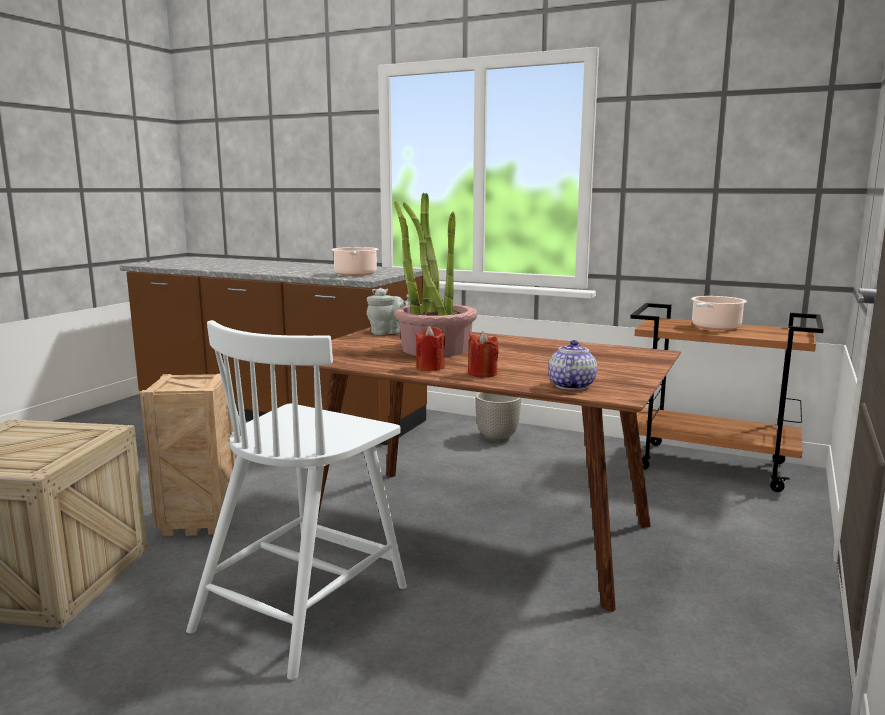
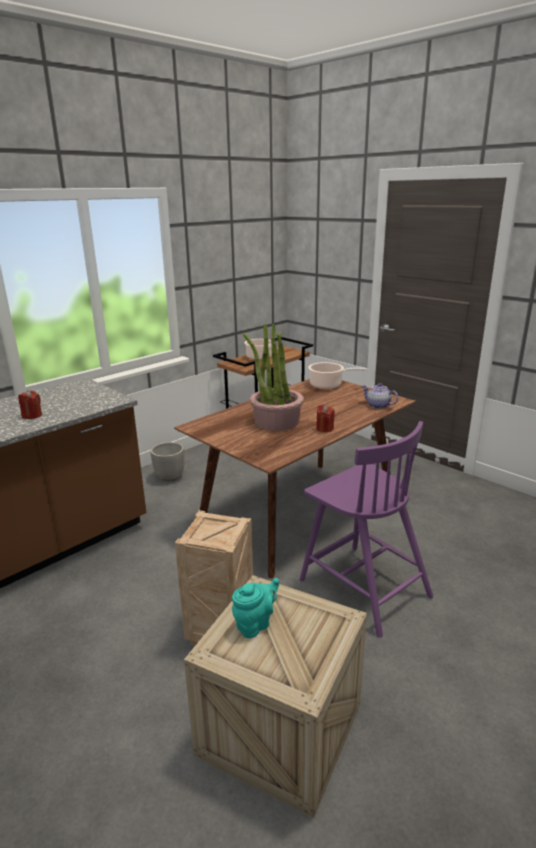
camera: 70 degrees left, 10 degrees up
white chair [186,320,407,680] -> purple chair [299,421,433,637]
cooking pot [331,247,378,276] -> cooking pot moved to [308,362,366,389]
grey teapot [367,288,410,335] -> none
red candle [468,331,499,378] -> red candle moved to [18,390,42,419]
none -> turquoise teapot [232,578,279,638]

